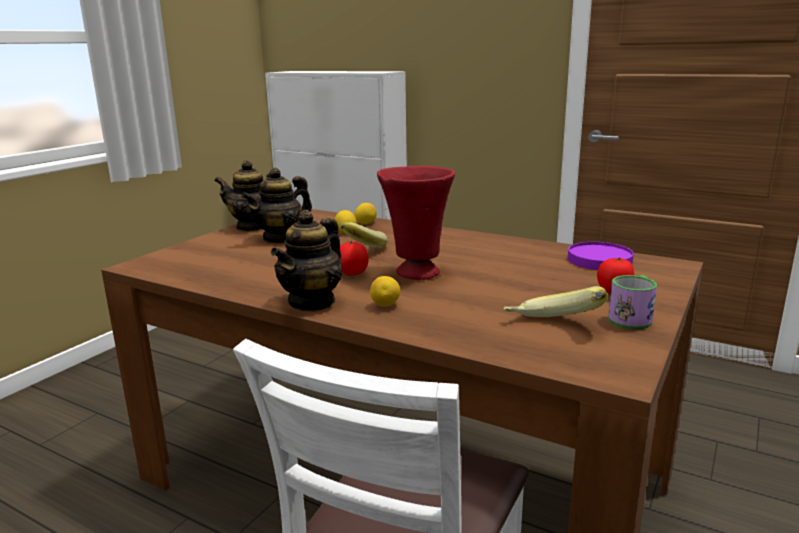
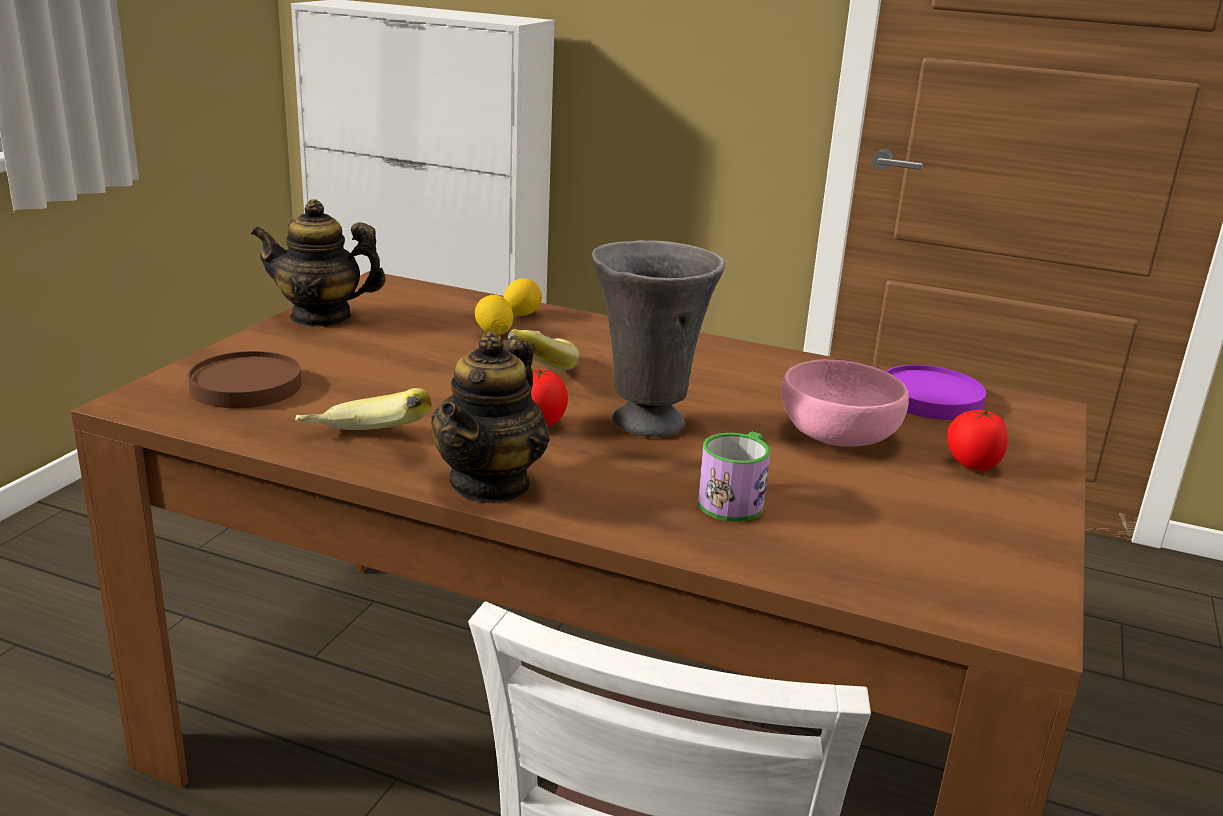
camera: 10 degrees left, 5 degrees up
teapot [241,168,312,244] -> none
lemon [370,276,400,307] -> none
red vase [377,166,455,280] -> grey vase [592,240,725,437]
banana [503,286,608,317] -> banana moved to [295,388,431,430]
mug [608,275,657,330] -> mug moved to [698,432,771,522]
none -> brown plate [188,351,302,408]
none -> pink bowl [782,359,909,447]

